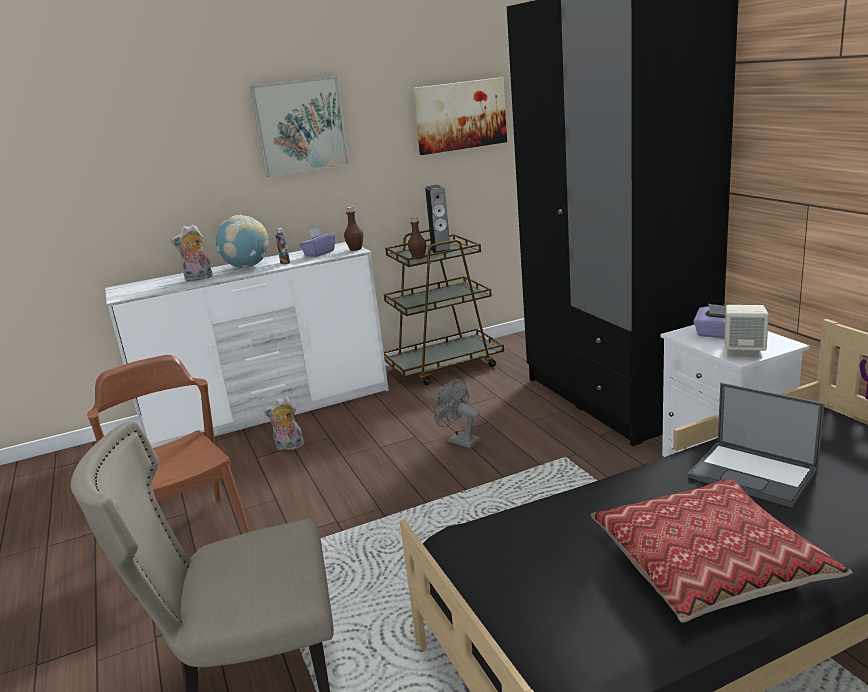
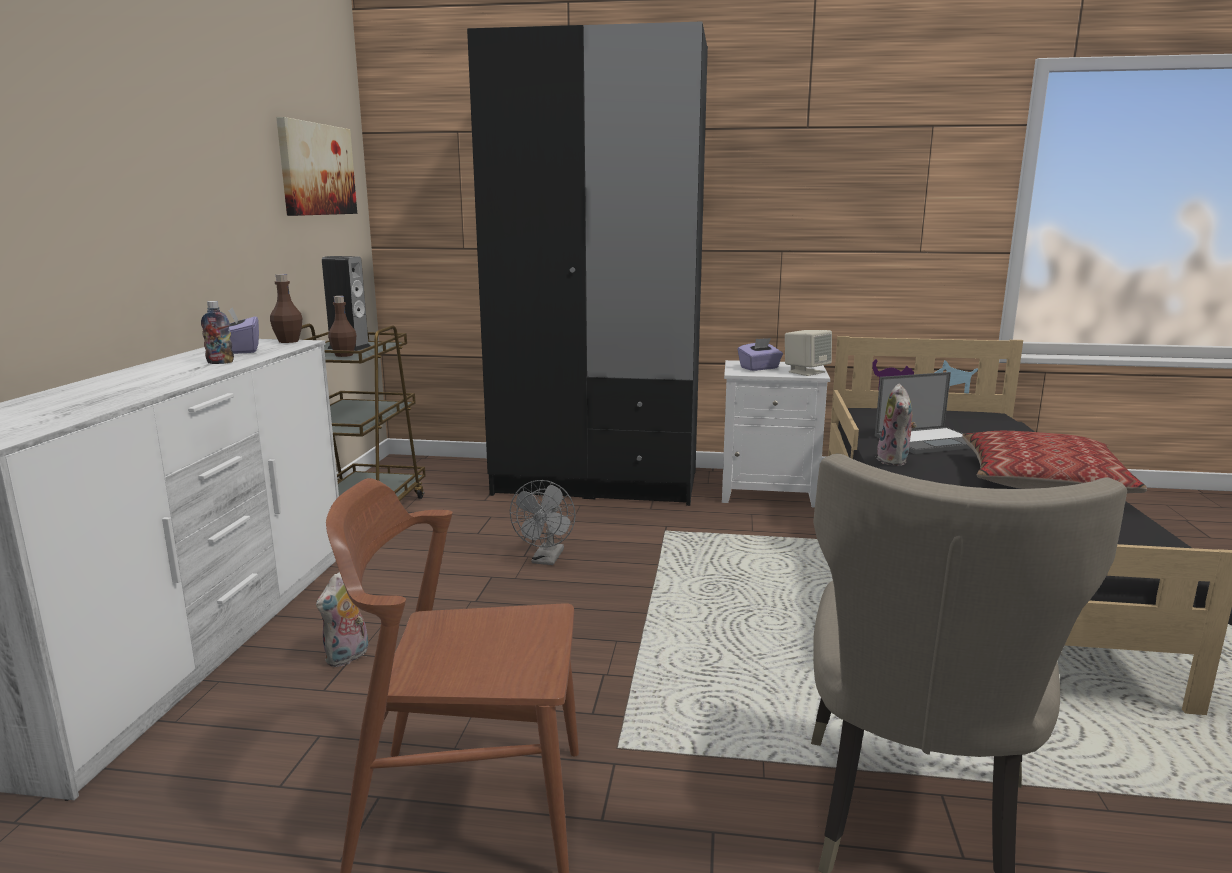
camera: 60 degrees left, 5 degrees down
plush toy [171,224,213,282] -> plush toy moved to [877,384,917,466]
globe [216,215,269,268] -> none
picture [250,76,349,177] -> none
grey fan [433,379,481,448] -> grey fan turned 60 degrees counterclockwise [510,480,576,565]

